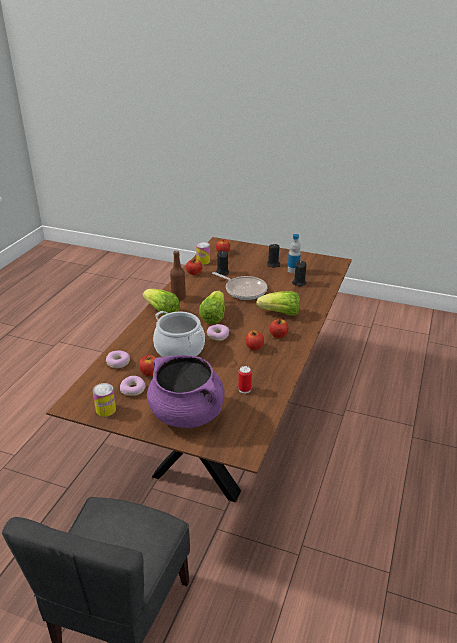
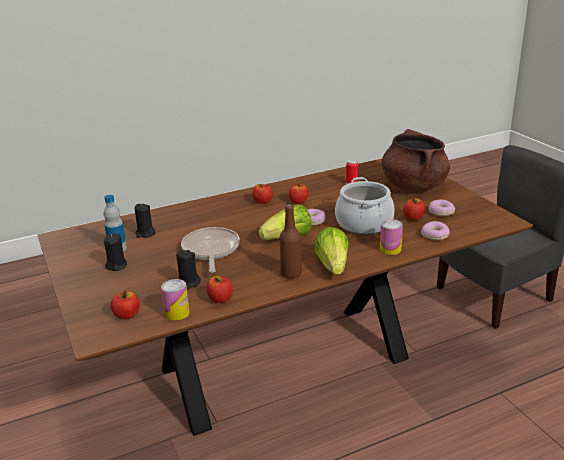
camera: 135 degrees left, 5 degrees down
can [93,383,116,417] -> can moved to [380,219,403,255]
purple cooking pot [147,355,225,428] -> brown cooking pot [382,129,450,191]
lettuce [256,291,300,316] -> none

